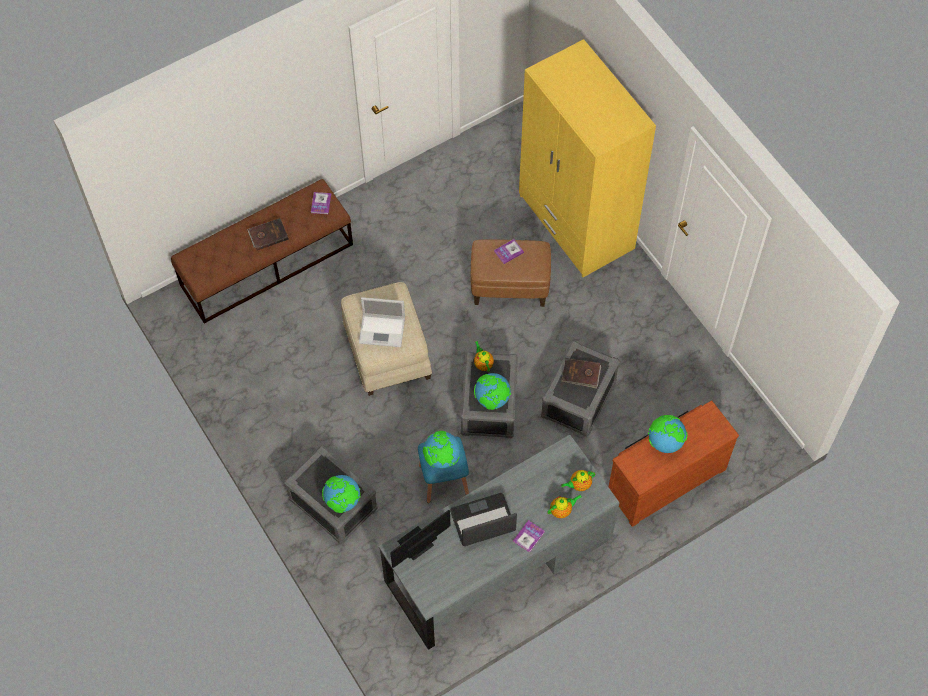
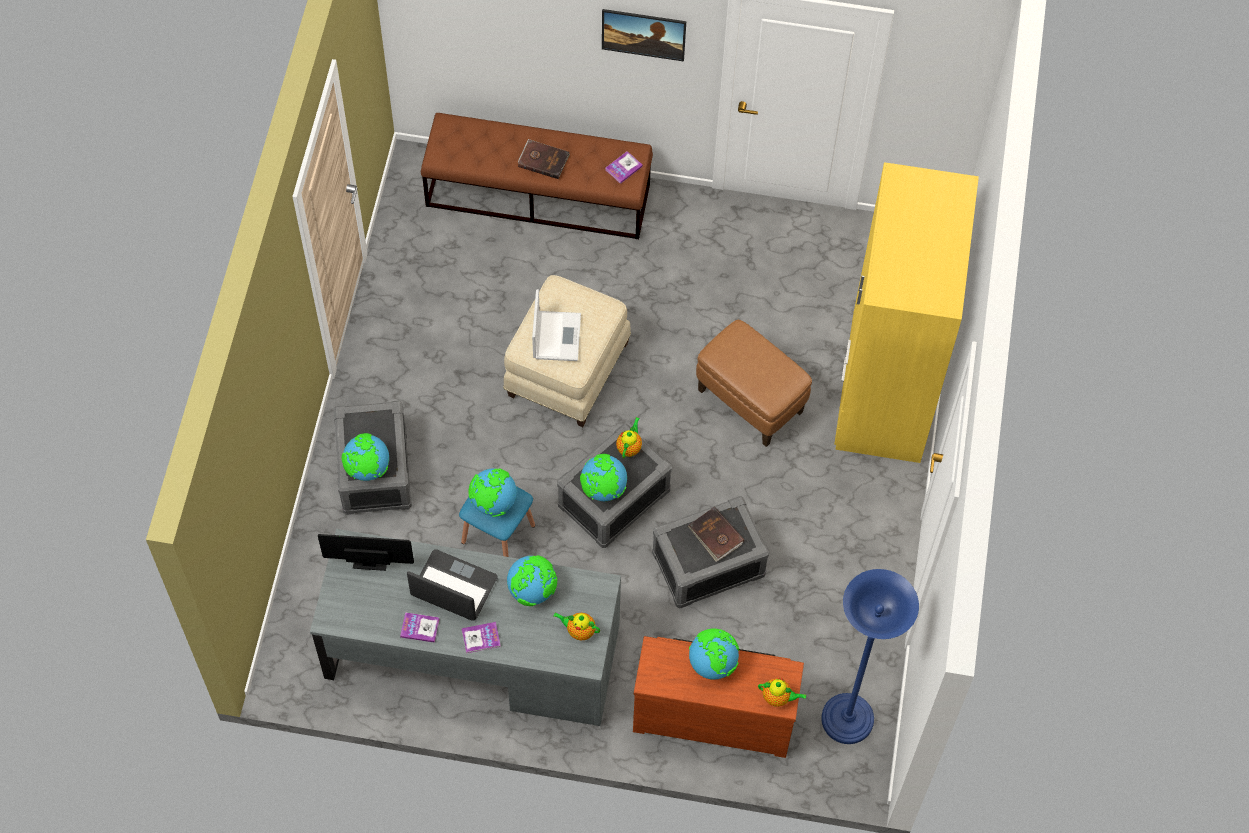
camera: 40 degrees right, 0 degrees up
laptop [359,297,405,347] -> laptop turned 135 degrees counterclockwise [532,289,581,361]
book [494,239,524,264] -> book moved to [400,612,440,643]
teapot [547,495,581,518] -> teapot moved to [758,678,806,707]
none -> globe [507,555,557,606]
none -> picture [602,9,686,62]
none -> blue floor lamp [821,569,919,744]

